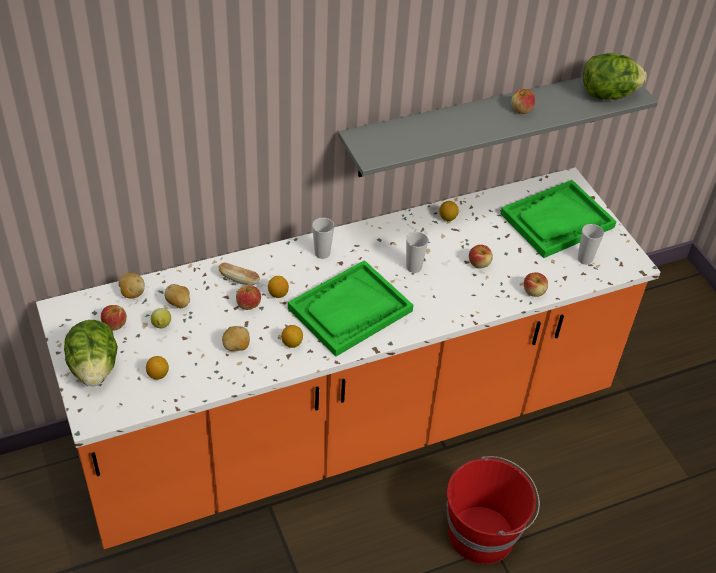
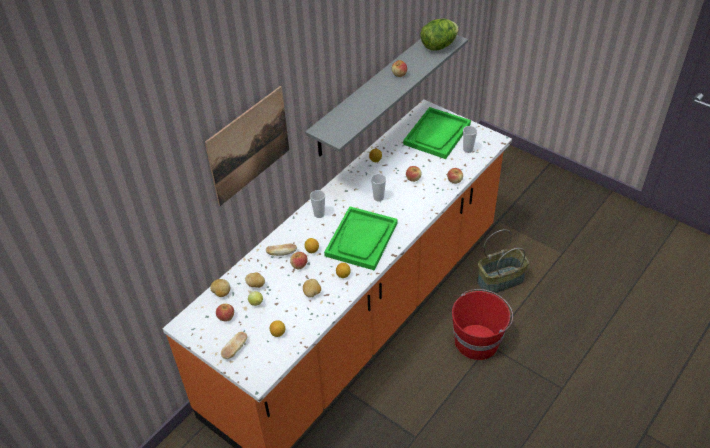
camera: 25 degrees left, 0 degrees up
lettuce [64,320,118,386] -> bread [221,332,248,359]
none -> picture [205,86,289,206]
none -> basket [477,229,529,294]

